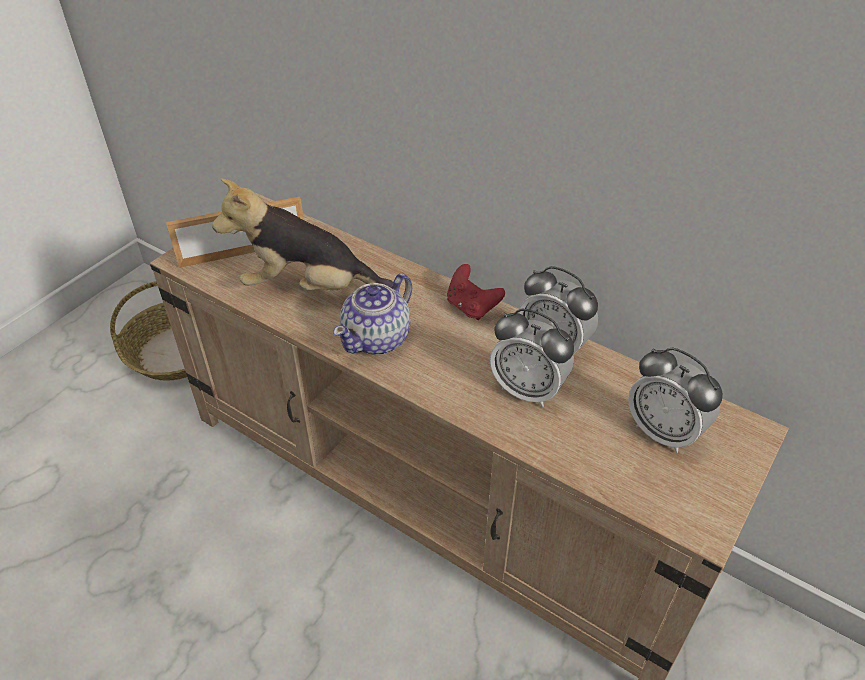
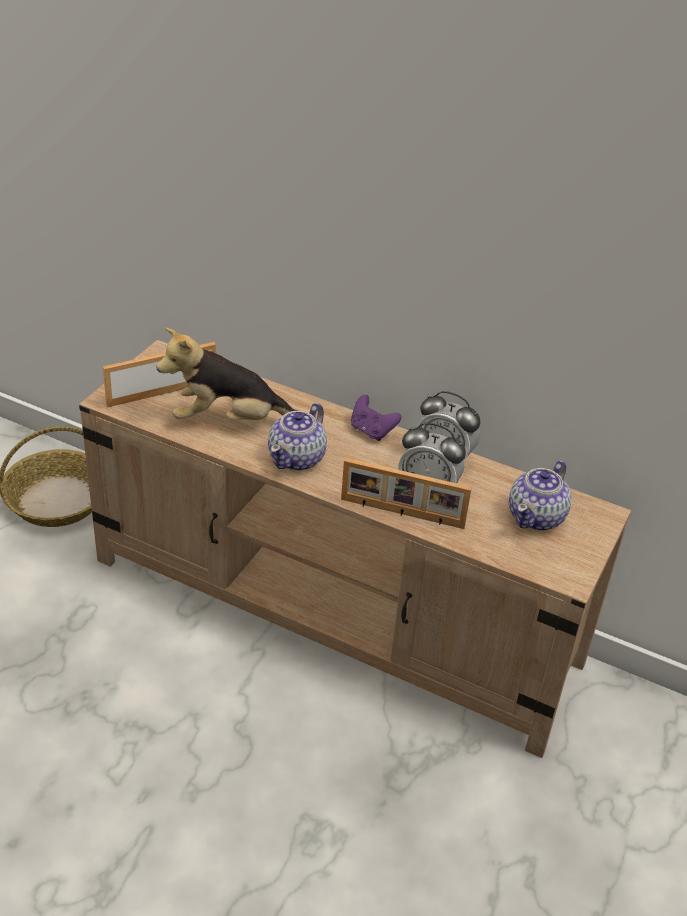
camera: 10 degrees left, 5 degrees down
red game controller [447,264,505,320] -> purple game controller [351,395,401,441]
alarm clock [628,347,723,453] -> teapot [509,461,571,531]
none -> picture frame [341,458,472,529]

